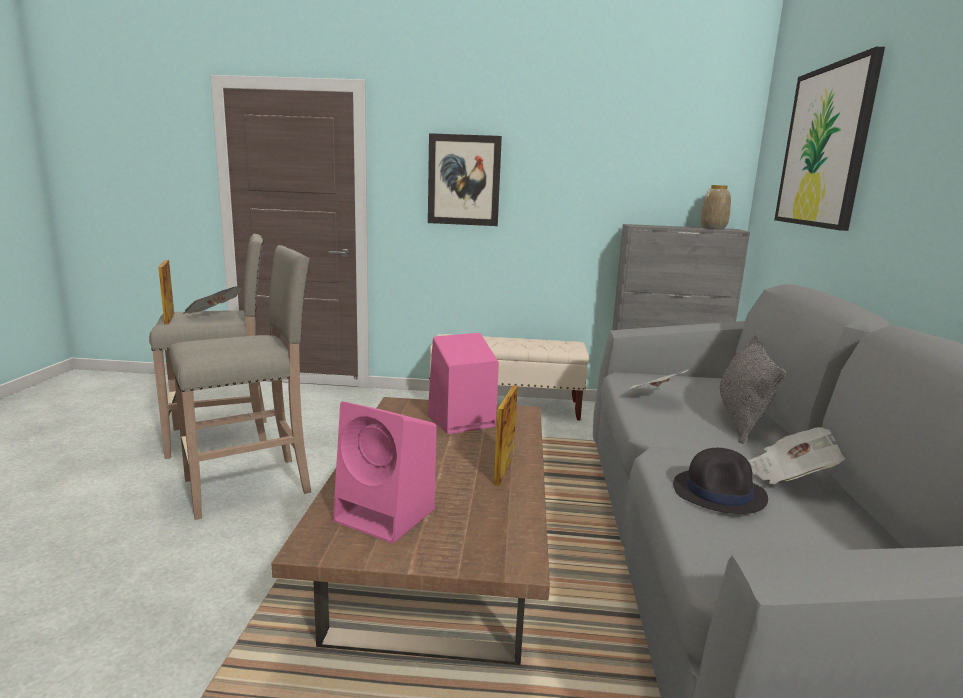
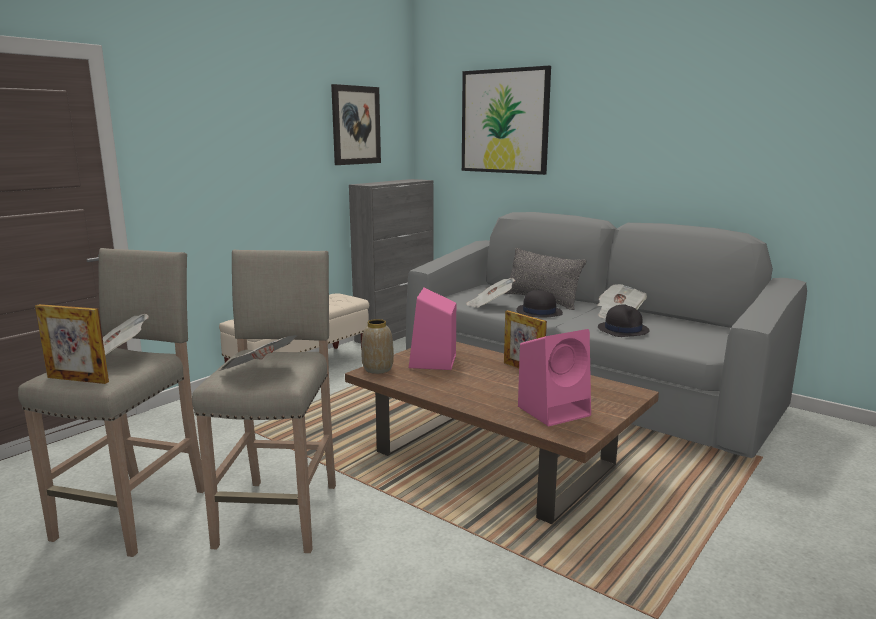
camera: 55 degrees left, 0 degrees up
picture [428,133,502,226] -> picture moved to [331,84,381,165]
vase [701,185,731,229] -> vase moved to [361,319,394,374]
none -> newspaper [219,335,297,371]
none -> black hat [516,289,563,318]

